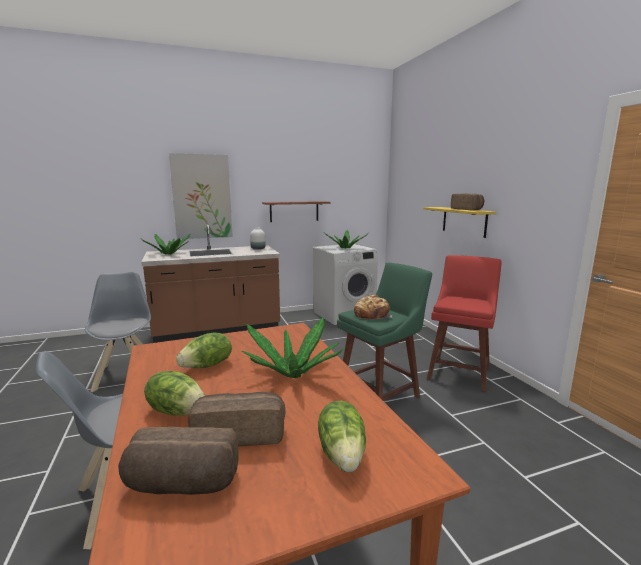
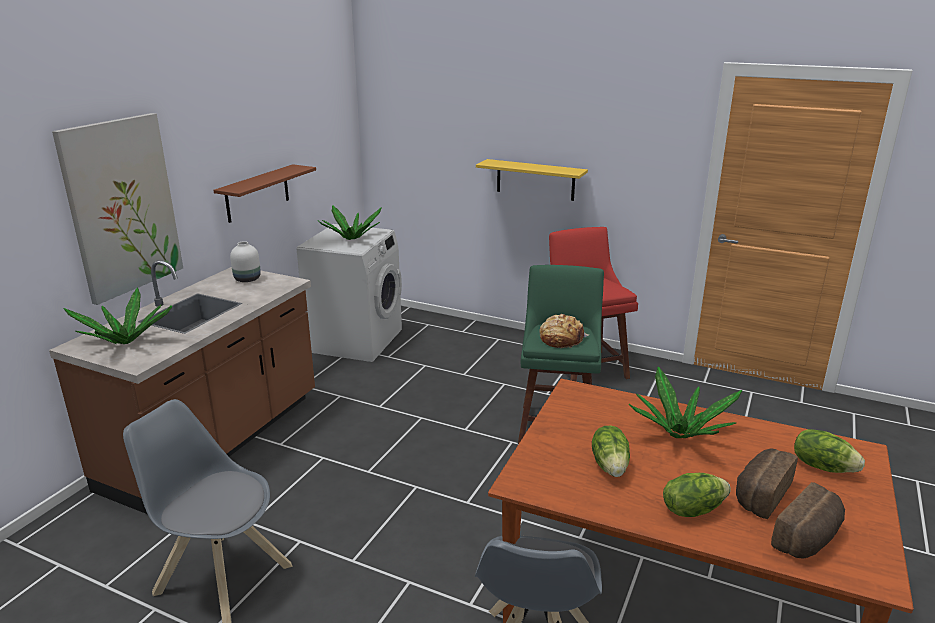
camera: 45 degrees left, 10 degrees up
bread [451,193,484,210] -> none

